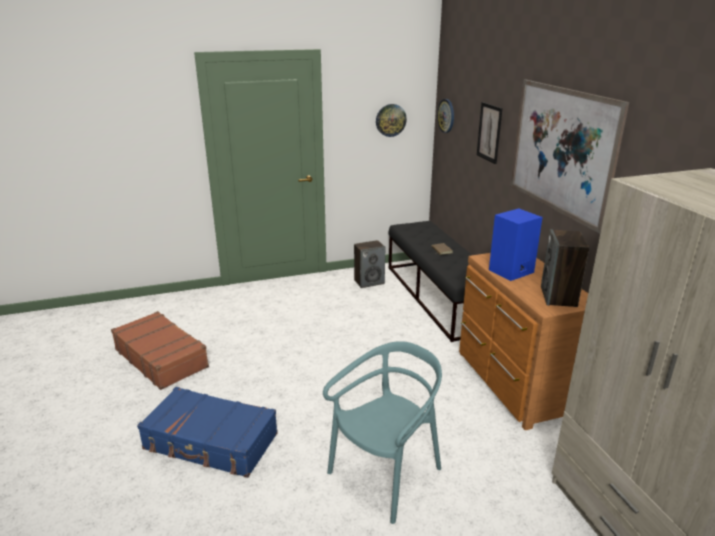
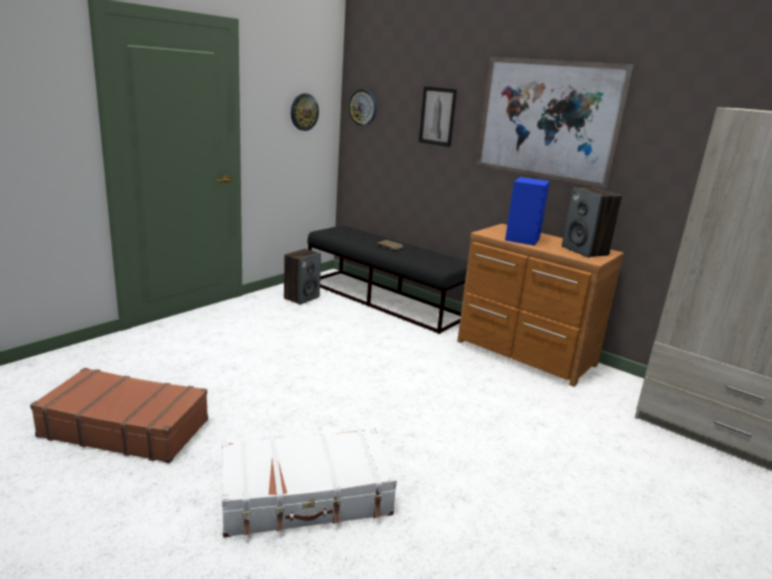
camera: 35 degrees left, 5 degrees down
blue suitcase [137,387,278,478] -> white suitcase [222,428,397,537]
turquoise chair [323,341,442,524] -> none

